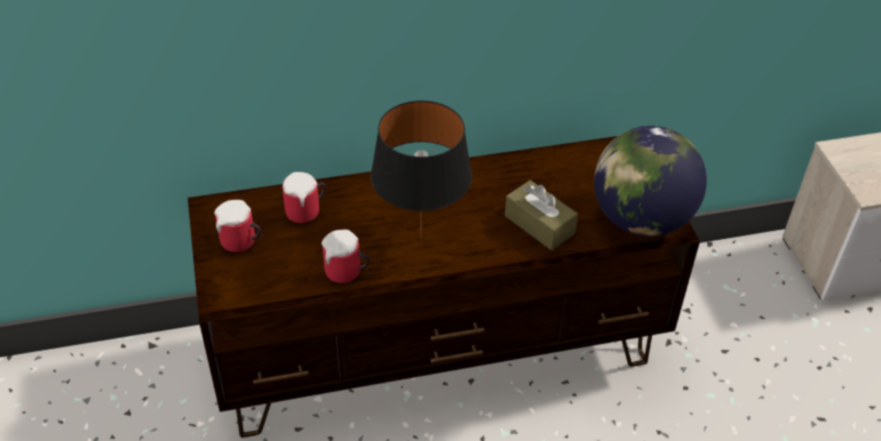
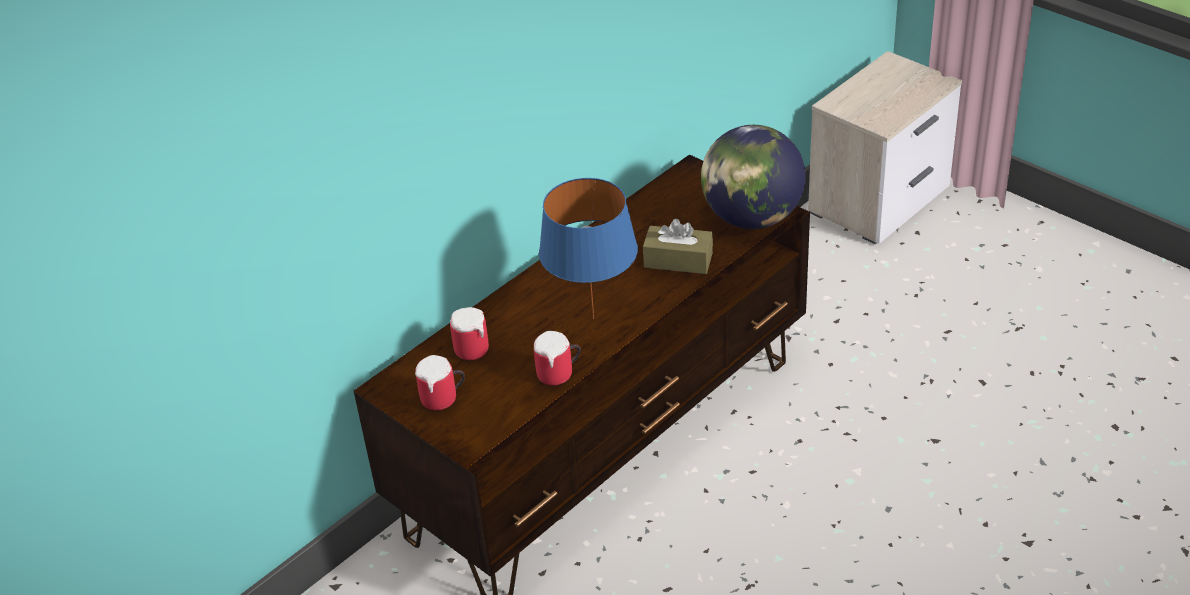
camera: 30 degrees left, 5 degrees down
black table lamp [371,100,472,239] -> blue table lamp [539,178,638,318]

